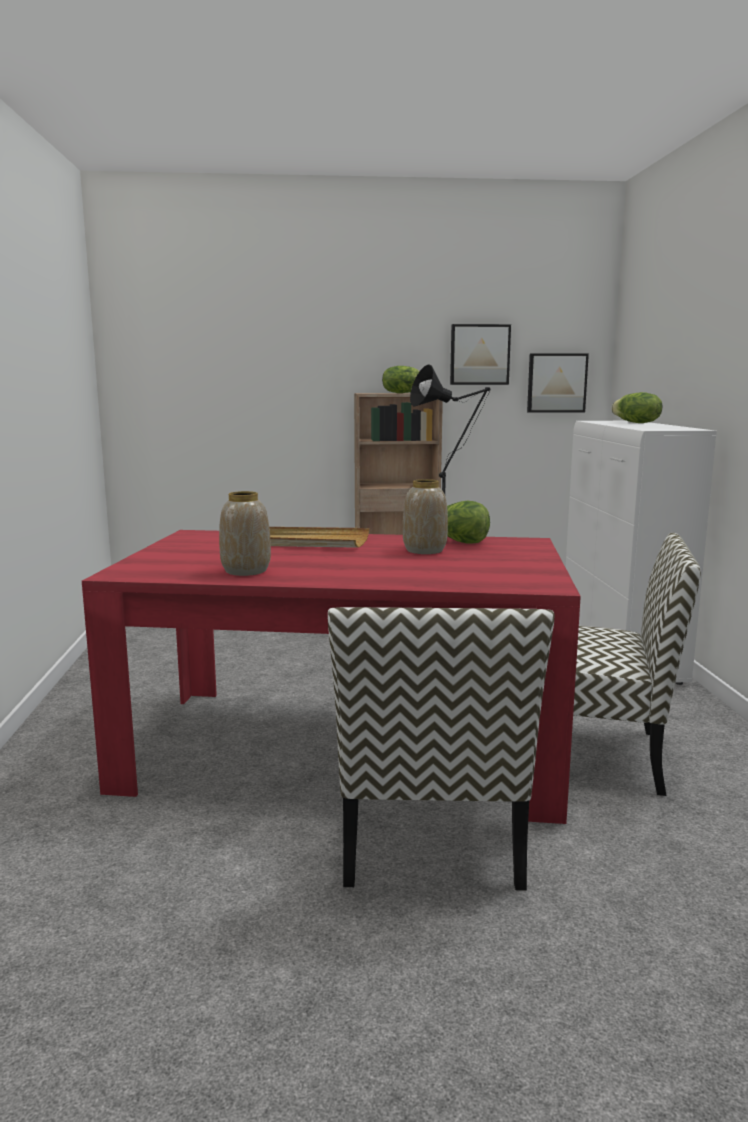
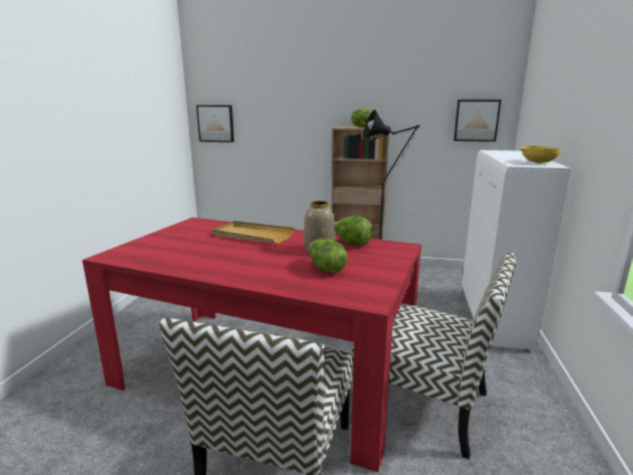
camera: 15 degrees right, 5 degrees up
vase [219,491,271,576] -> none
picture [450,324,511,385] -> picture moved to [196,105,234,142]
lettuce [611,392,663,423] -> lettuce moved to [309,238,348,273]
none -> yellow bowl [520,145,561,163]

